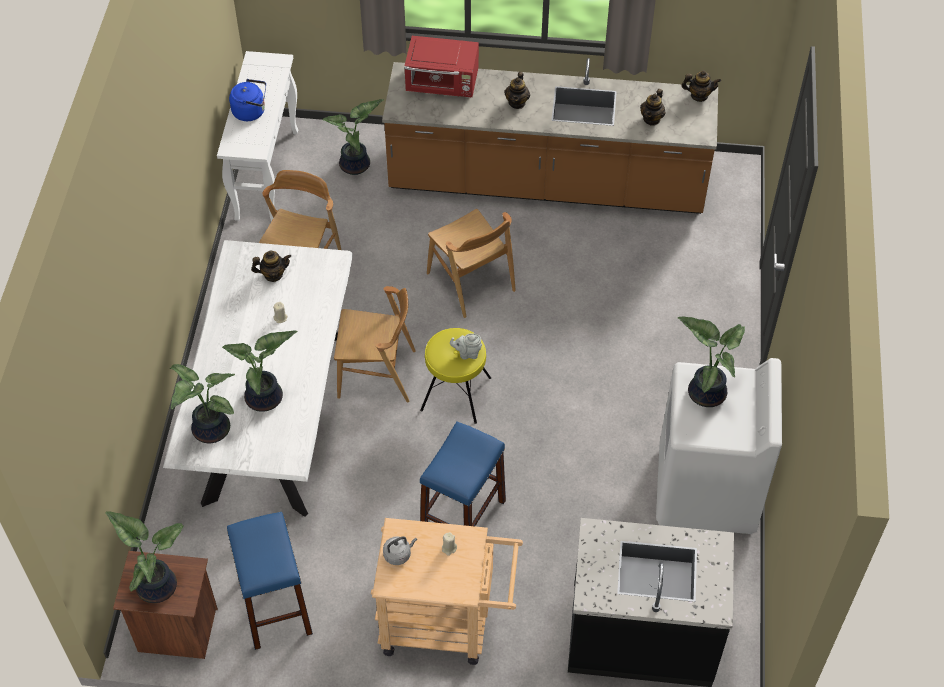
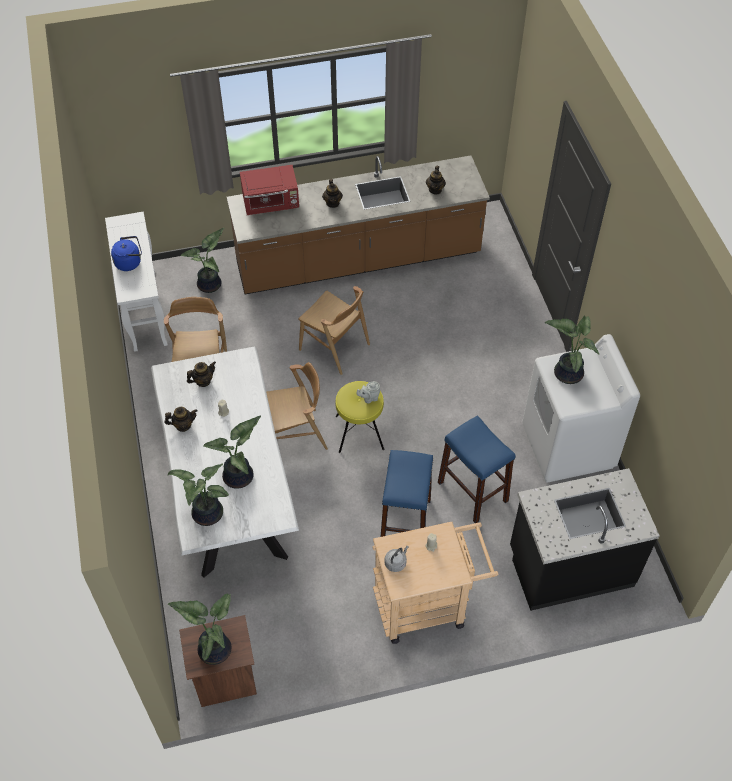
camera: 20 degrees left, 0 degrees up
blue stool [227,512,313,650] -> blue stool moved to [438,415,516,523]
teapot [681,70,721,102] -> teapot moved to [164,407,198,432]

